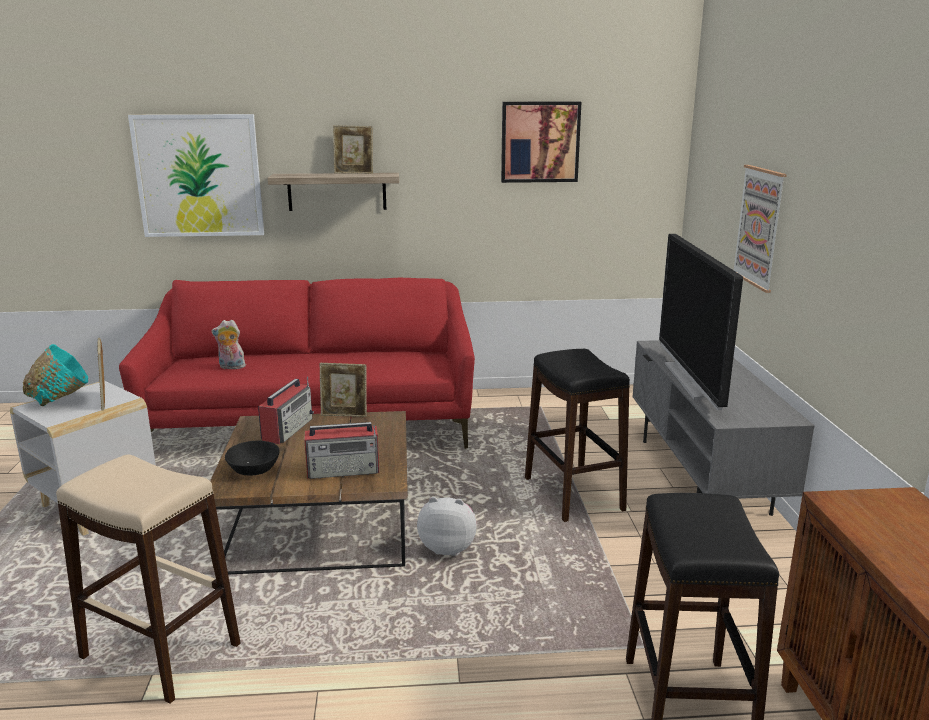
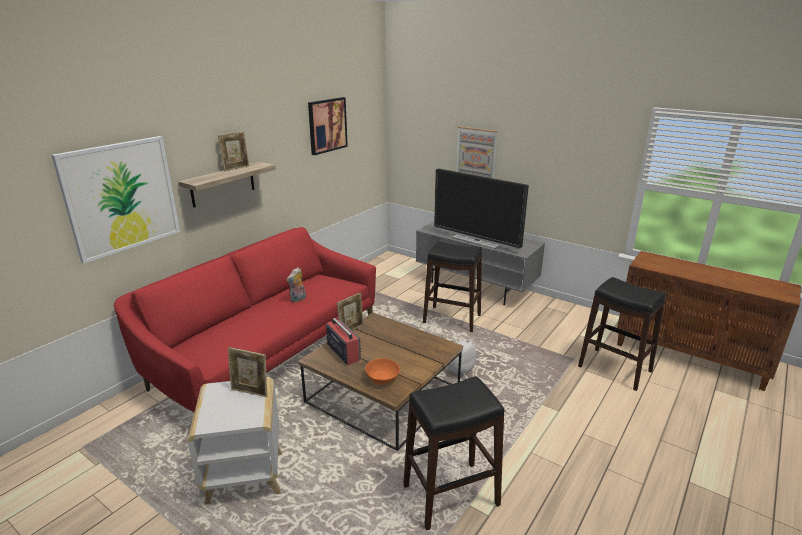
camera: 50 degrees left, 5 degrees up
turquoise bowl [23,344,88,406] -> none
beige stool [56,455,241,704] -> black stool [403,376,504,531]
plush toy [211,320,246,369] -> plush toy moved to [287,267,306,303]
black bowl [225,441,280,476] -> orange bowl [365,358,400,385]
radio [304,422,379,479] -> none

